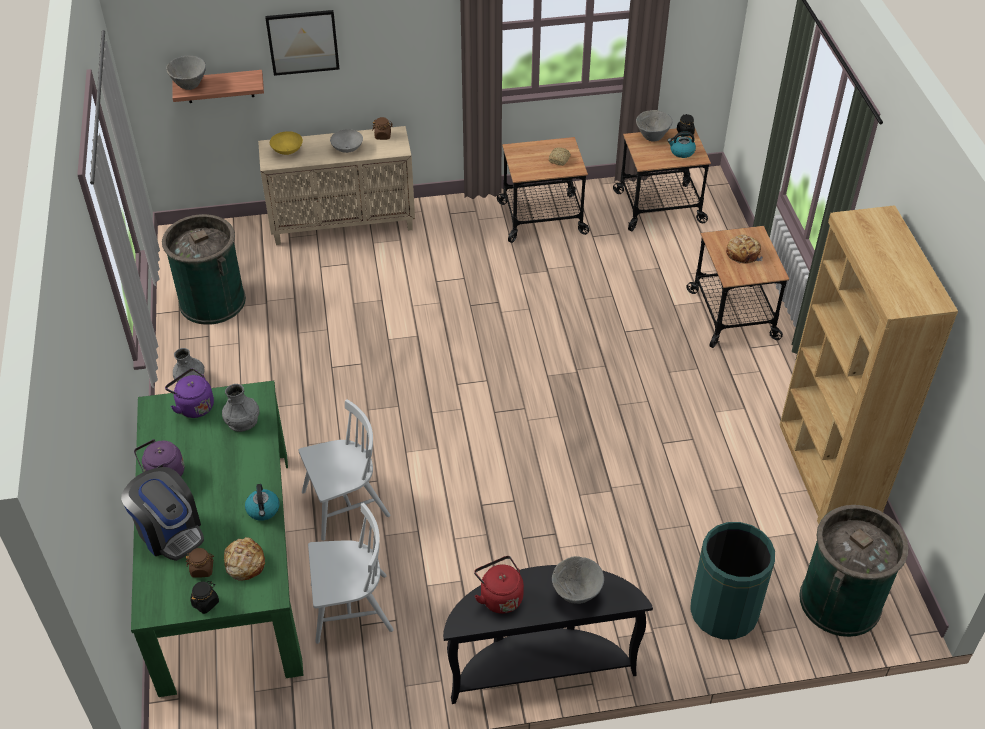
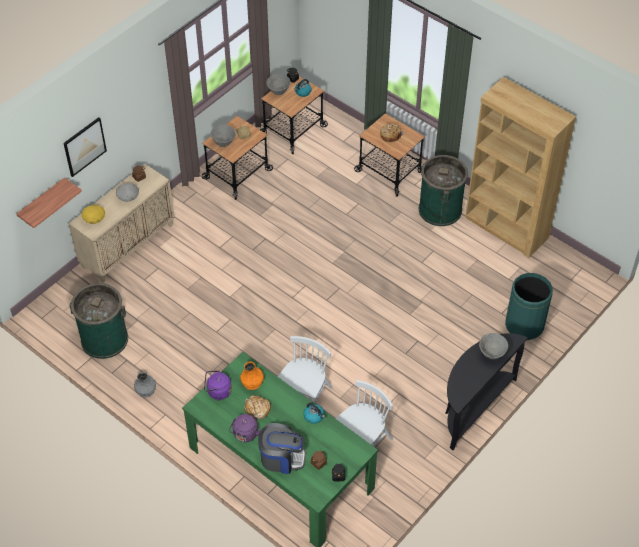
camera: 40 degrees left, 5 degrees up
grey bowl [166,56,206,90] -> grey bowl moved to [210,125,236,147]
grey vase [222,384,260,432] -> orange vase [240,361,264,390]
bread [223,537,265,581] -> bread moved to [244,395,271,420]
red kettle [474,556,524,614] -> none
green trash can [799,505,909,637] -> green trash can moved to [419,155,468,226]

